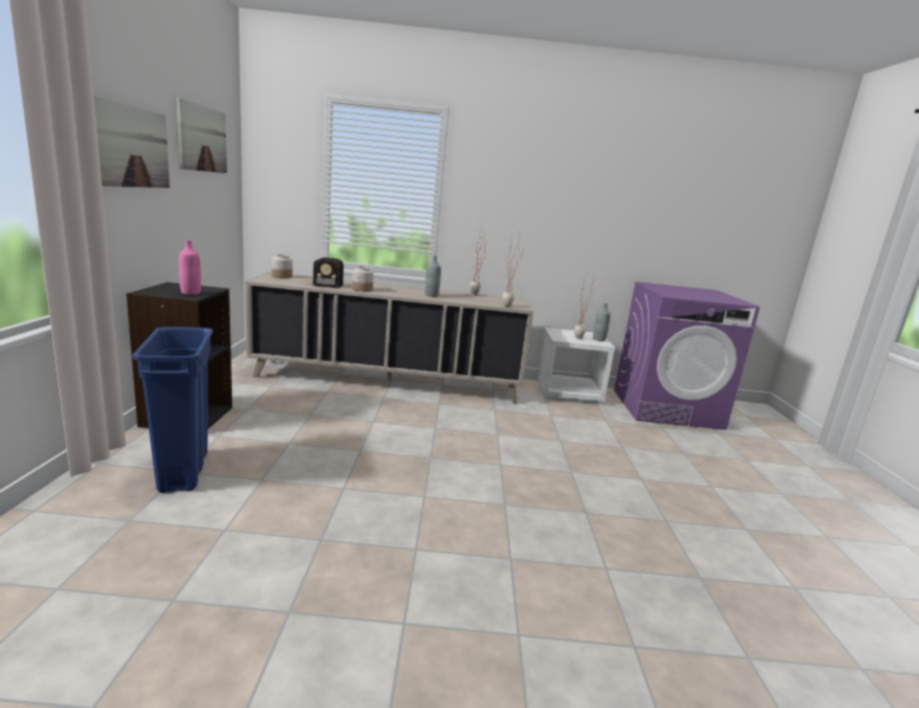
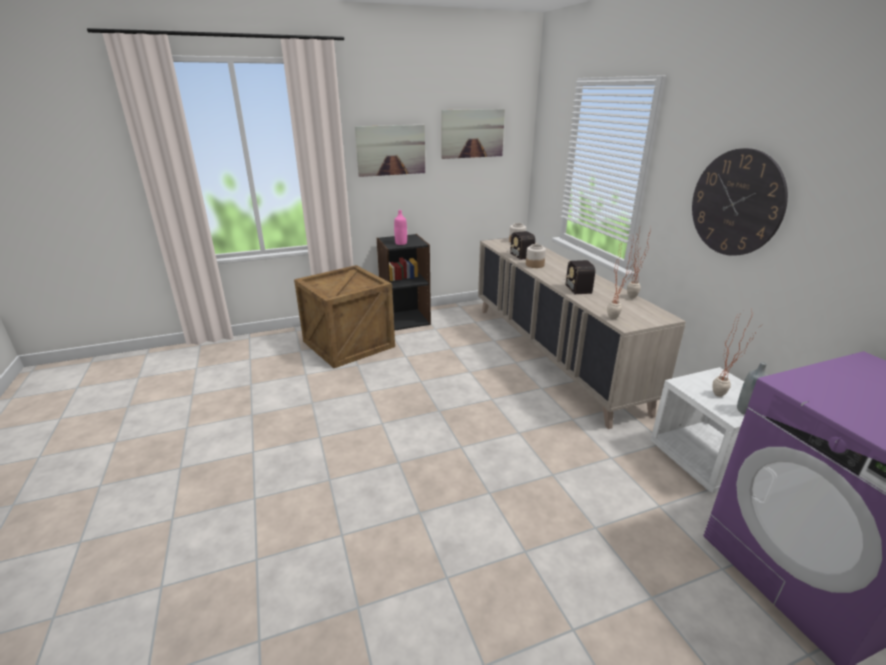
camera: 70 degrees right, 10 degrees up
blue trash can [132,327,213,493] -> crate [294,265,395,368]
grey bottle [425,255,441,297] -> radio [561,260,595,294]
none -> wall clock [692,148,788,256]

